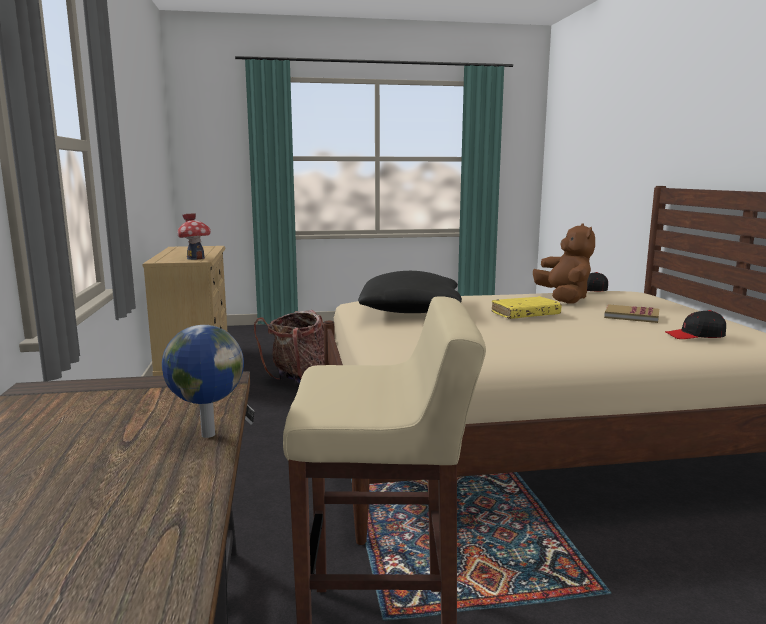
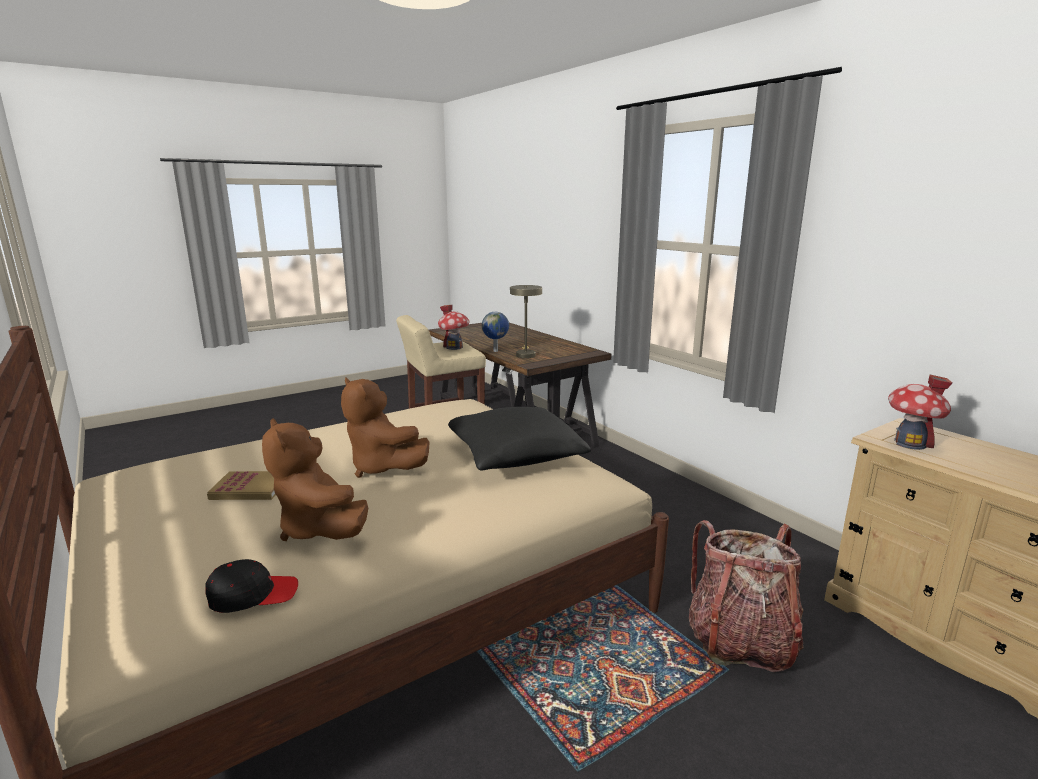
camera: 155 degrees right, 5 degrees up
yellow book [492,296,562,319] -> brown plush toy [341,377,430,478]
black cap [665,310,726,339] -> none
none -> toy house [438,305,469,350]
none -> beige table lamp [510,285,542,358]

